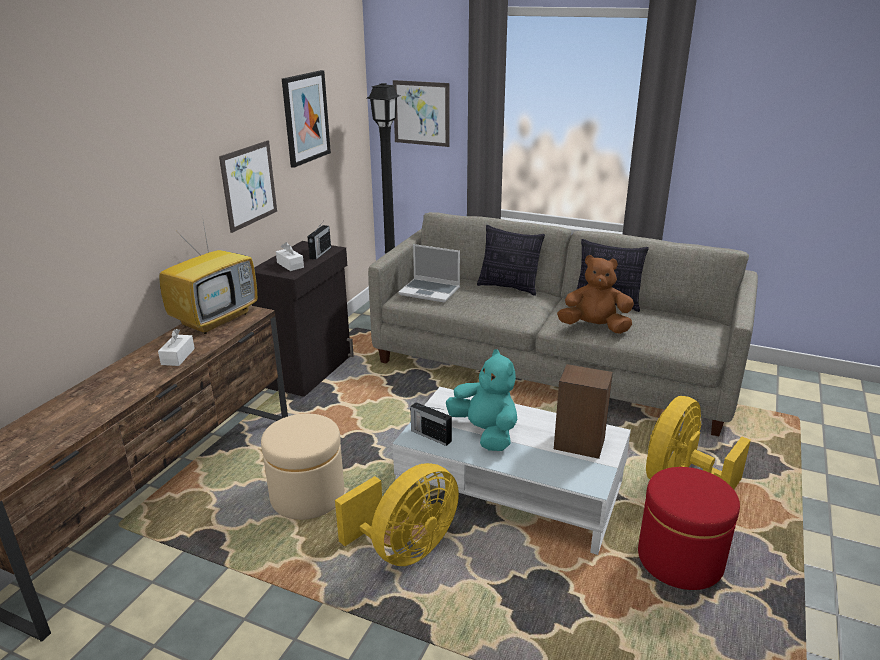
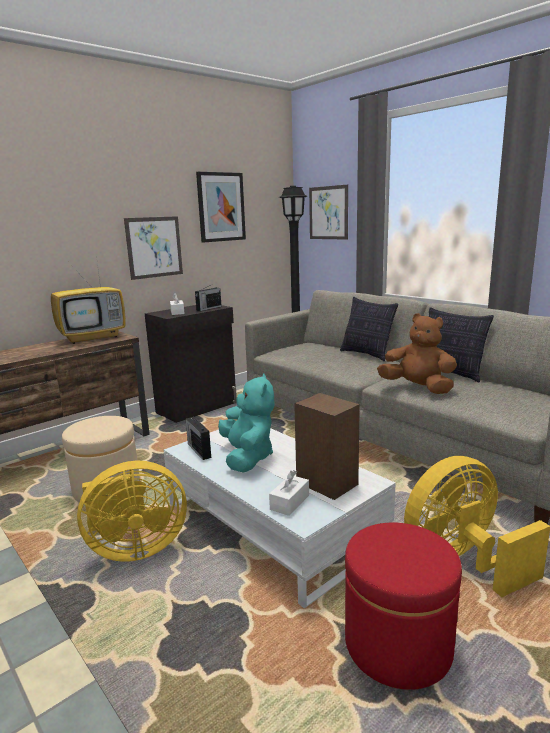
camera: 25 degrees right, 10 degrees down
white tissue box [158,329,195,366] -> white tissue box moved to [269,470,309,516]
laptop [398,244,460,302] -> none

